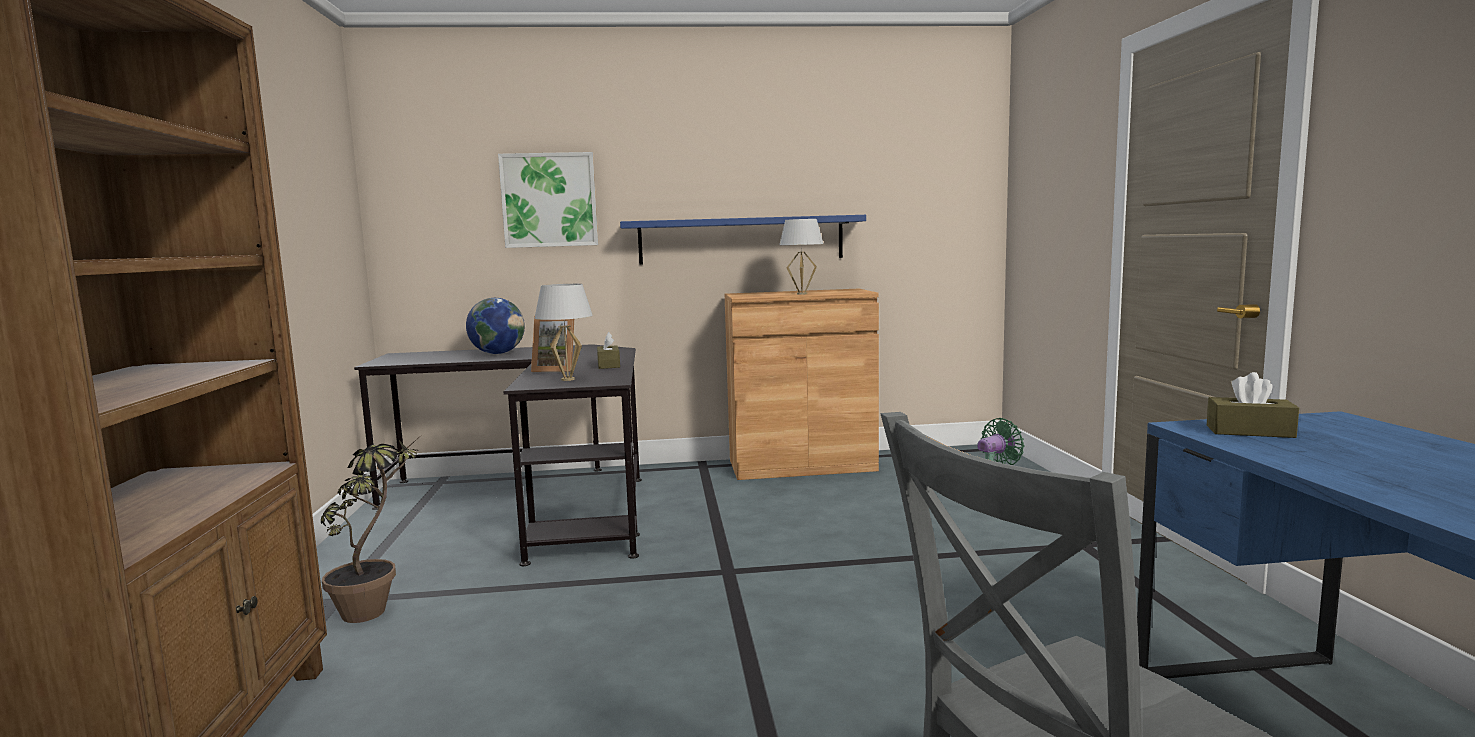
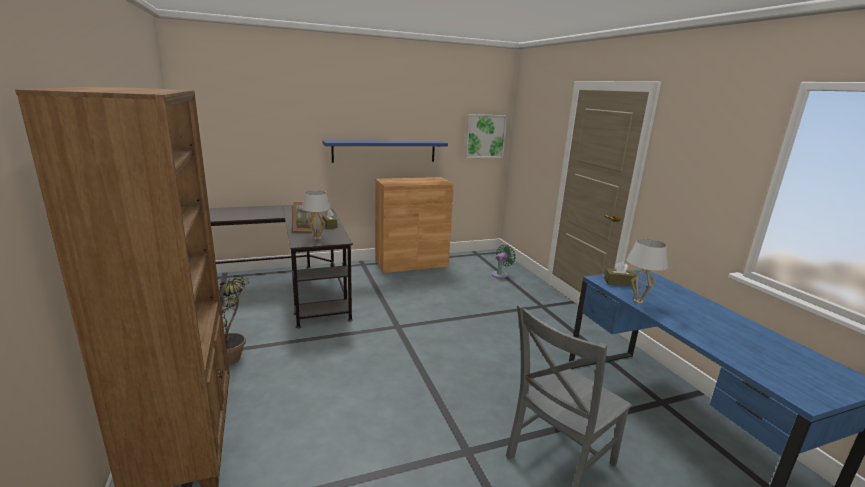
camera: 15 degrees left, 10 degrees up
globe [466,298,525,354] -> none
picture [498,152,598,248] -> picture moved to [465,114,507,158]
white table lamp [779,219,823,295] -> white table lamp moved to [627,239,668,304]

